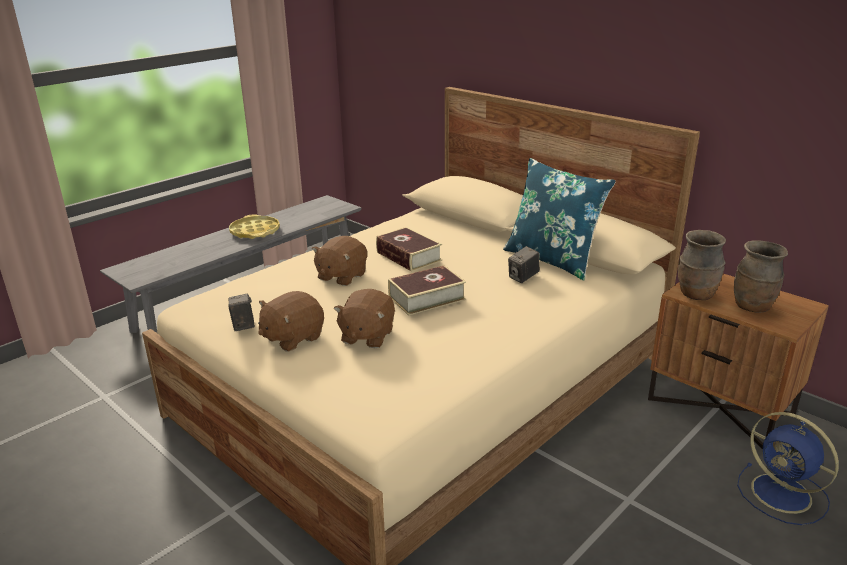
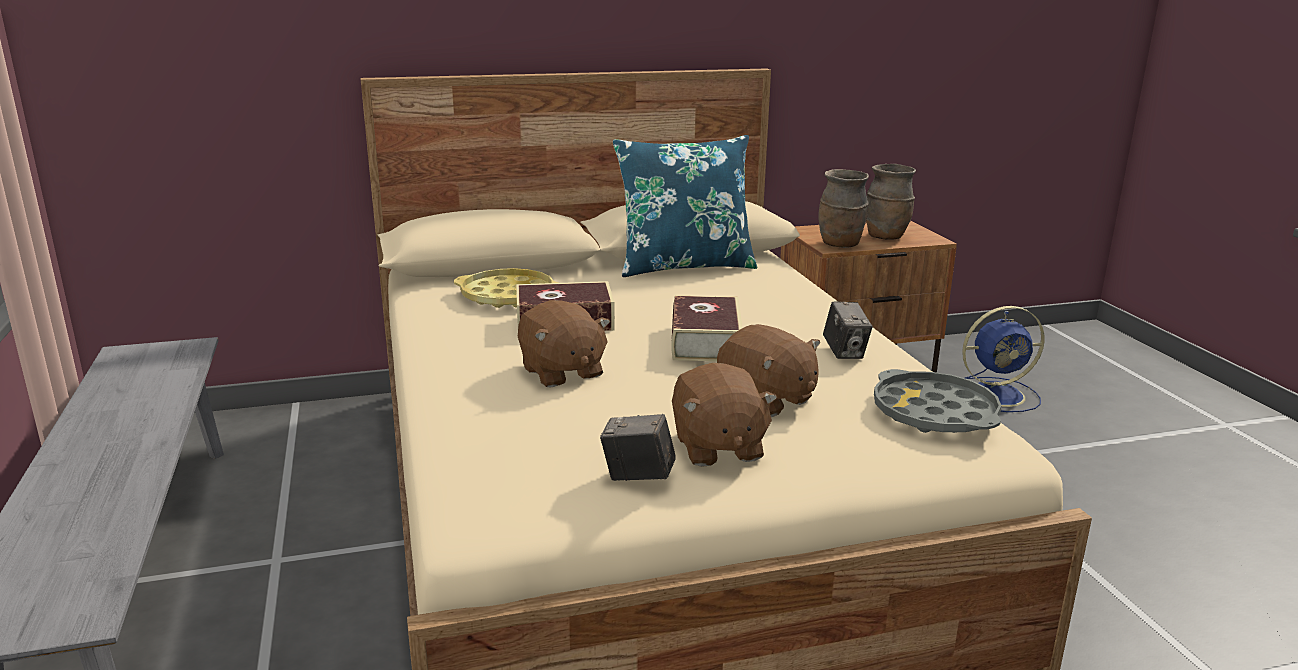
camera: 60 degrees left, 5 degrees down
yellow tray [229,214,280,239] -> yellow tray moved to [454,268,558,308]
camera [508,246,540,283] -> camera moved to [823,301,873,359]
none -> grey tray [874,369,1001,433]

